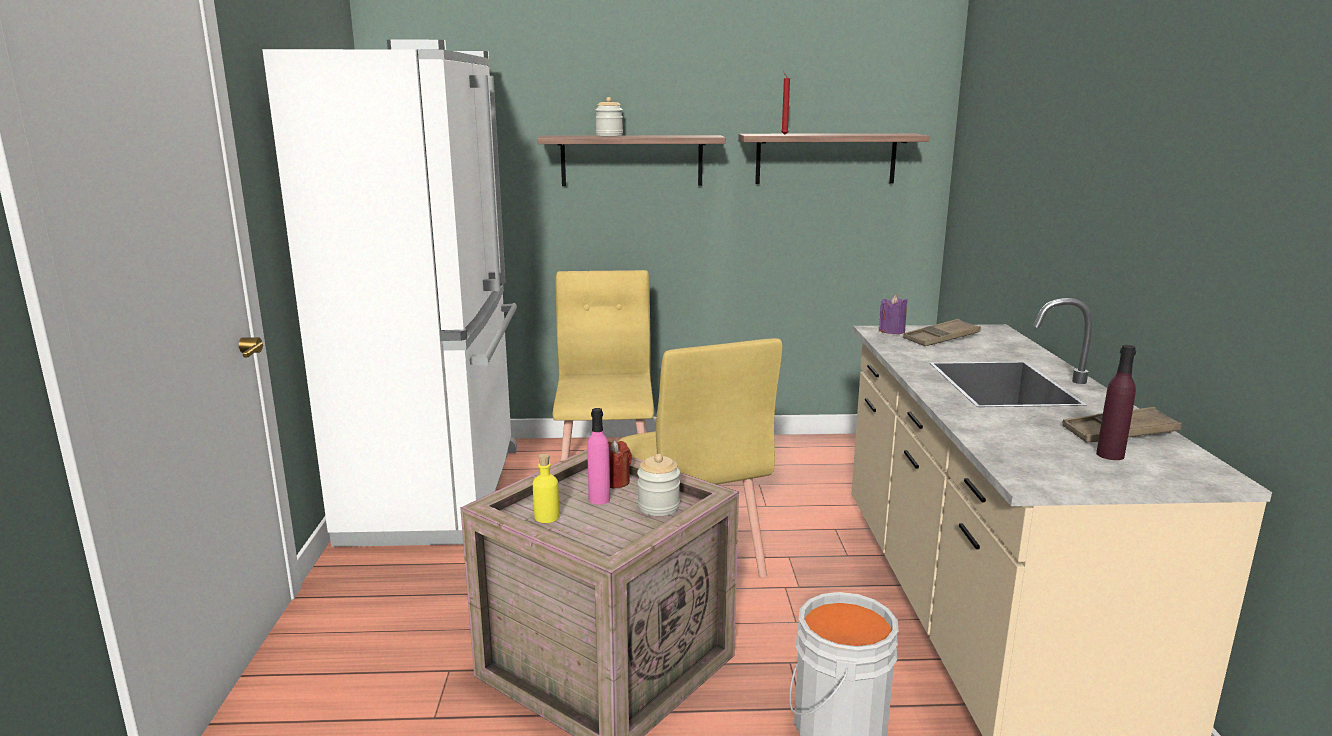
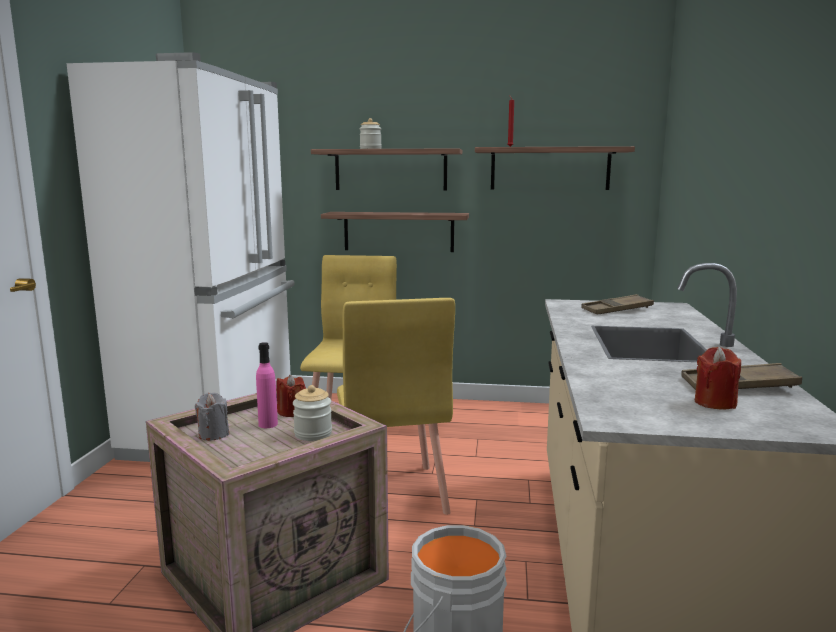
camera: 10 degrees right, 5 degrees down
yellow bottle [533,454,560,523] -> grey candle [195,393,229,441]
purple candle [879,295,908,334] -> none
purple bottle [1096,345,1136,460] -> red candle [695,347,741,409]
none -> shelf [321,212,469,252]

